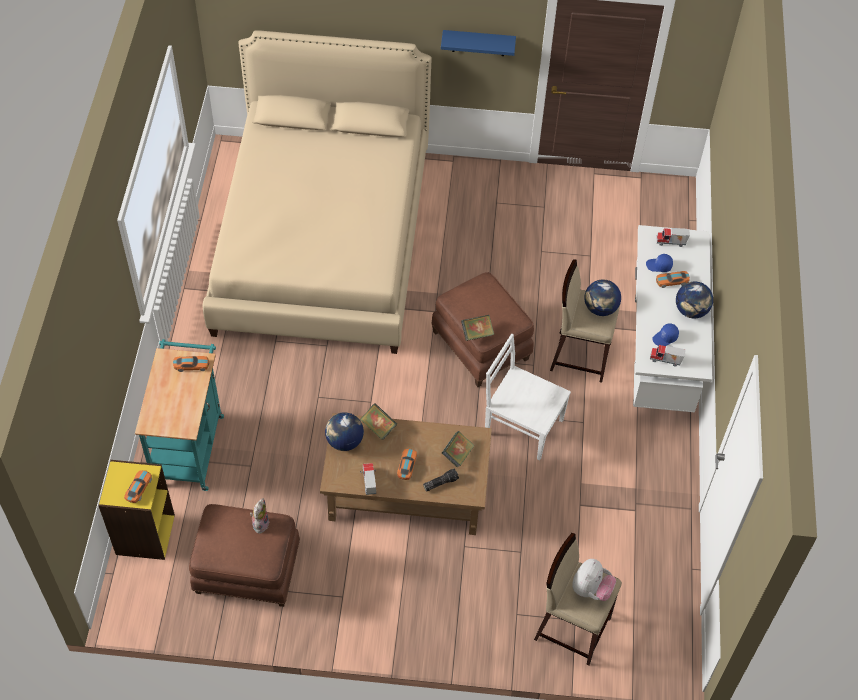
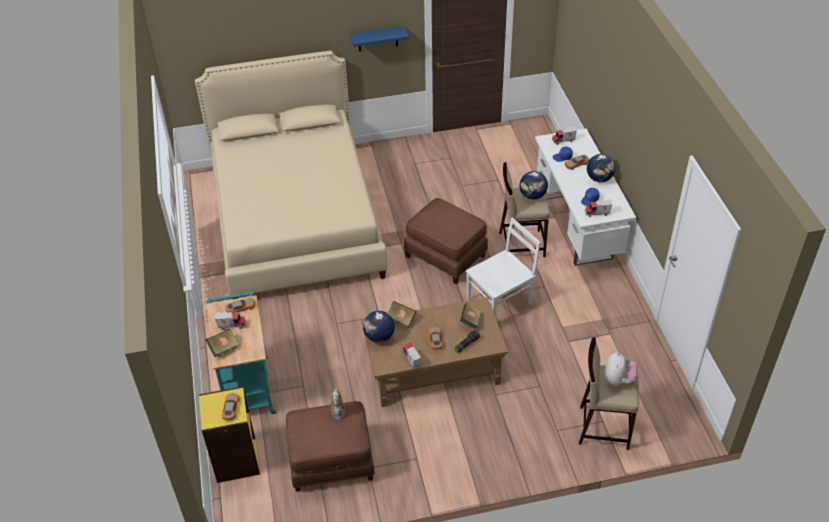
camera: 15 degrees left, 10 degrees down
book [461,315,494,341] -> book moved to [206,329,239,357]
white chair [485,334,571,461] -> white chair turned 135 degrees clockwise [466,218,540,318]
none -> toy truck [215,312,246,330]

